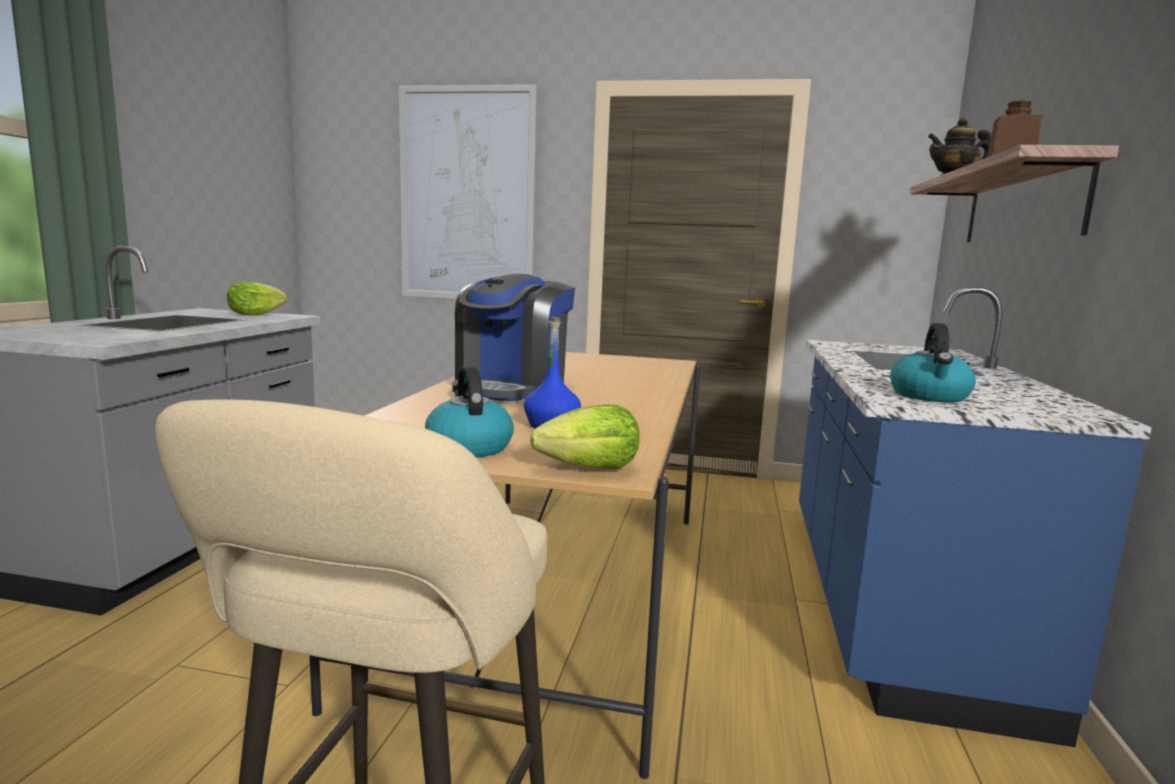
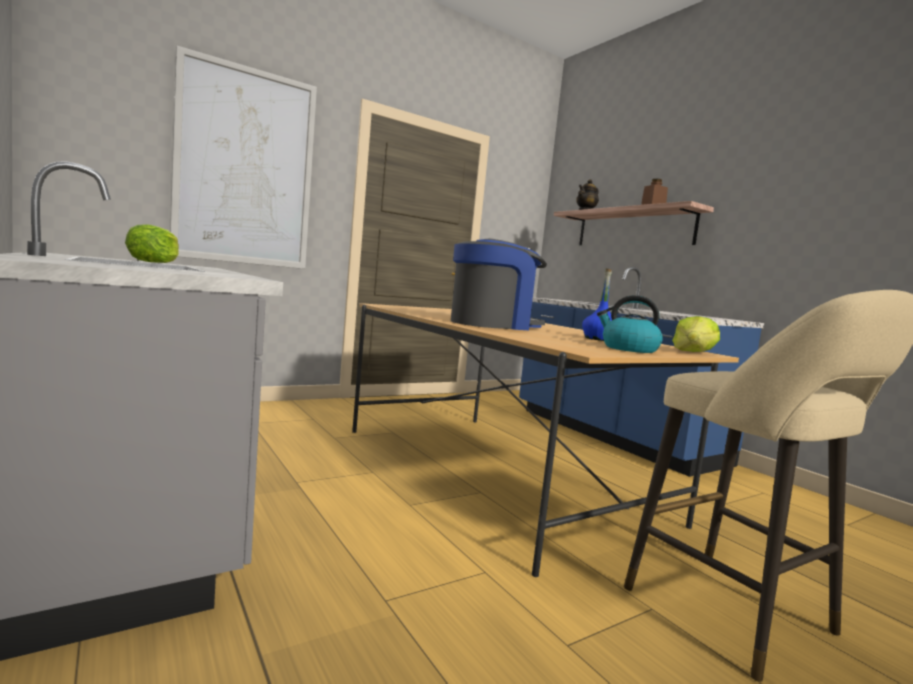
camera: 45 degrees left, 5 degrees down
coffee machine [452,274,575,402] -> coffee machine turned 90 degrees counterclockwise [451,239,547,330]
kettle [890,323,976,402] -> none

